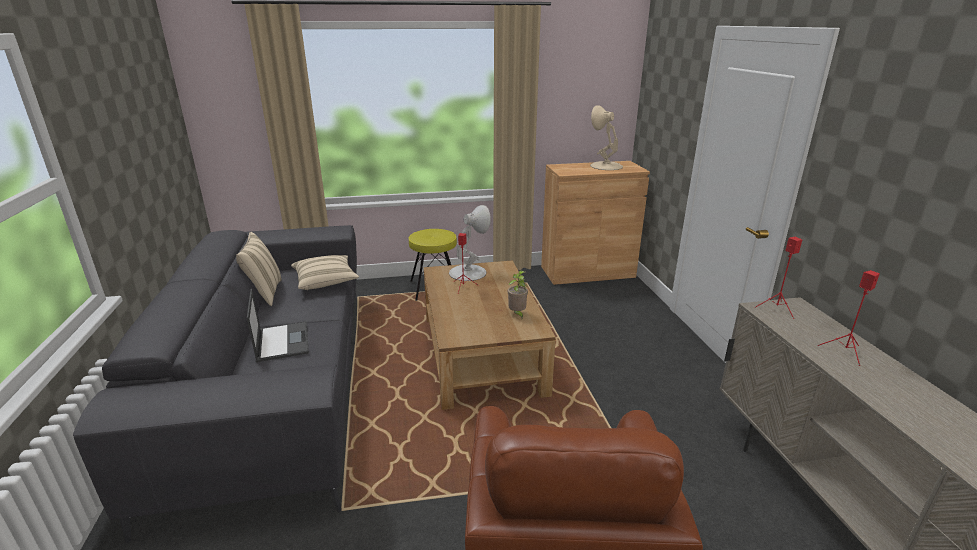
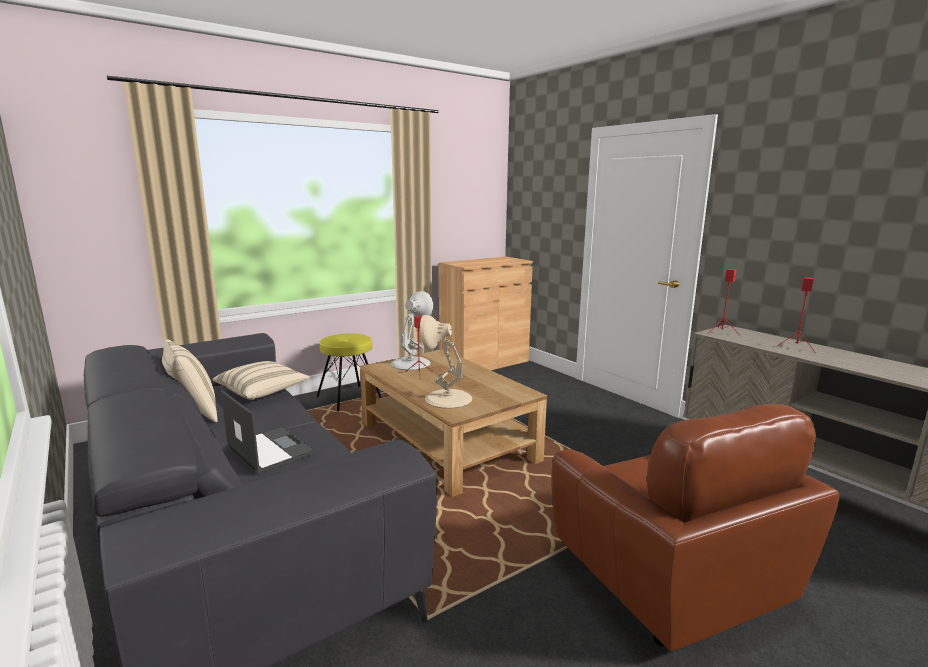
camera: 25 degrees left, 10 degrees down
potted plant [508,271,529,318] -> none
beige table lamp [590,106,623,170] -> beige table lamp moved to [420,315,472,408]

